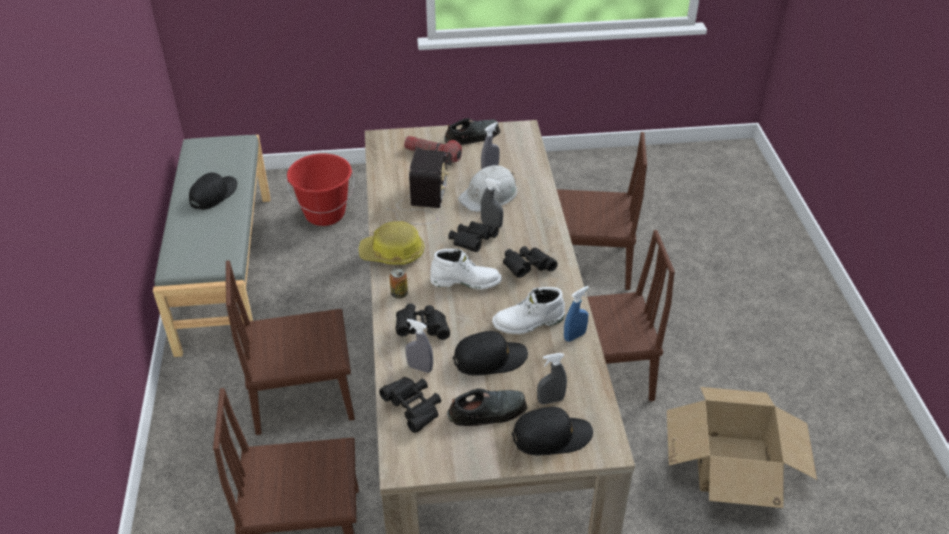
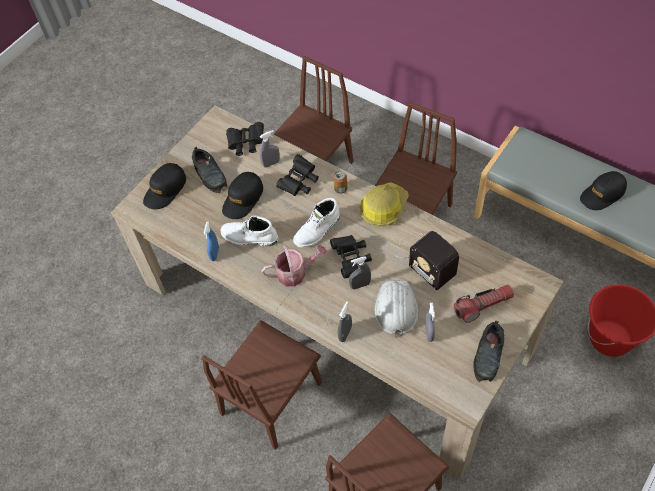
camera: 135 degrees right, 15 degrees up
black cap [189,173,237,210] -> black cap turned 75 degrees clockwise [580,171,627,210]
black shoe [447,388,528,426] -> black shoe turned 60 degrees counterclockwise [192,147,227,193]
white boot [492,287,565,334] -> white boot turned 105 degrees counterclockwise [221,216,278,246]
black binoculars [503,246,558,278] -> watering can [261,245,327,287]
grey spray bottle [537,353,567,404] -> grey spray bottle moved to [338,301,352,342]
cardboard box [667,387,817,508] -> none

